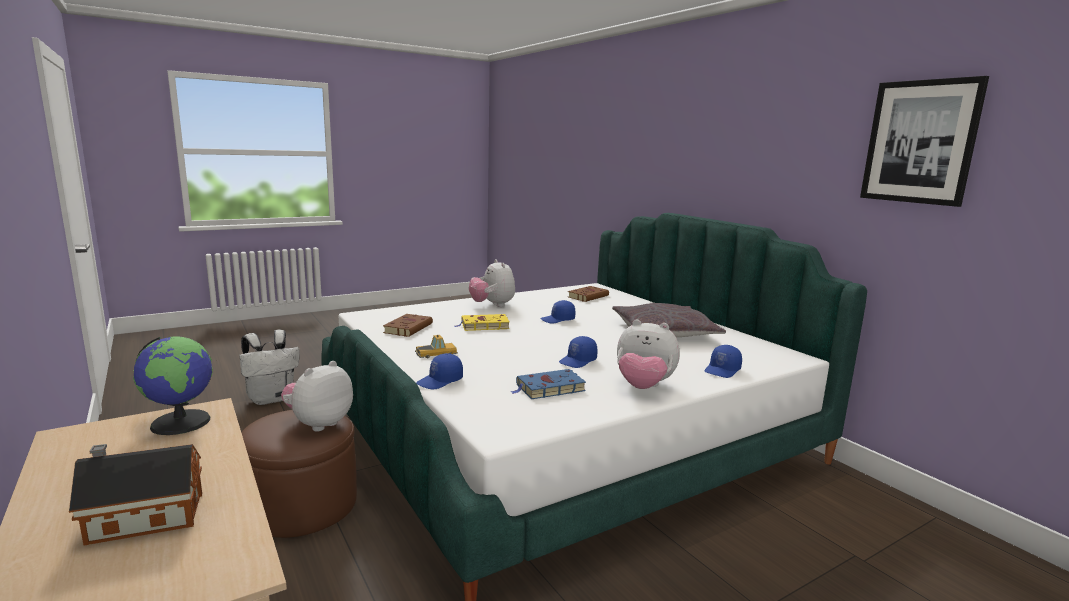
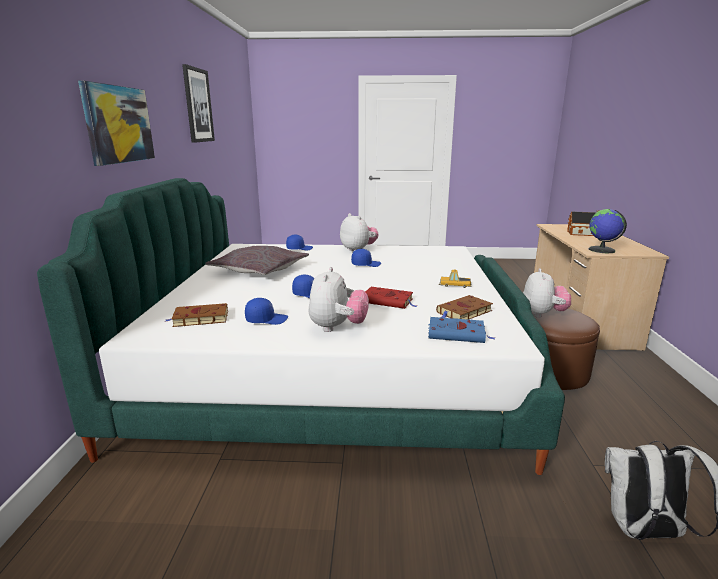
camera: 145 degrees left, 5 degrees up
plush toy [281,361,353,432] -> plush toy turned 60 degrees counterclockwise [523,268,571,318]
blue cap [416,353,463,390] -> blue cap moved to [245,298,288,325]
yellow book [455,314,510,331] -> red book [365,287,416,309]
blue book [511,369,586,399] -> blue book moved to [428,317,495,343]
none -> picture [78,81,155,166]

